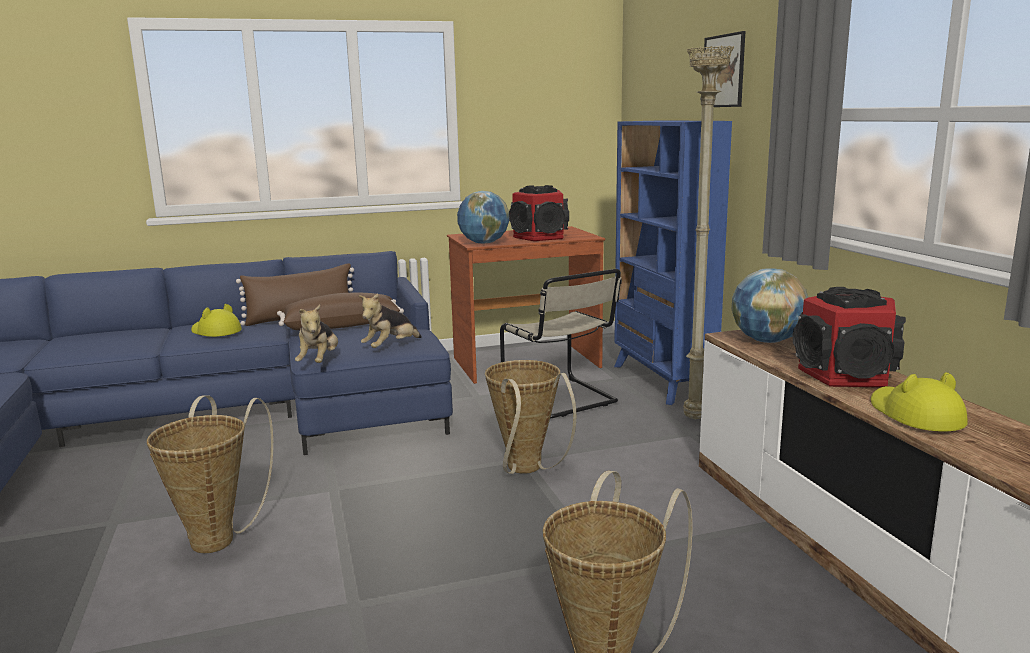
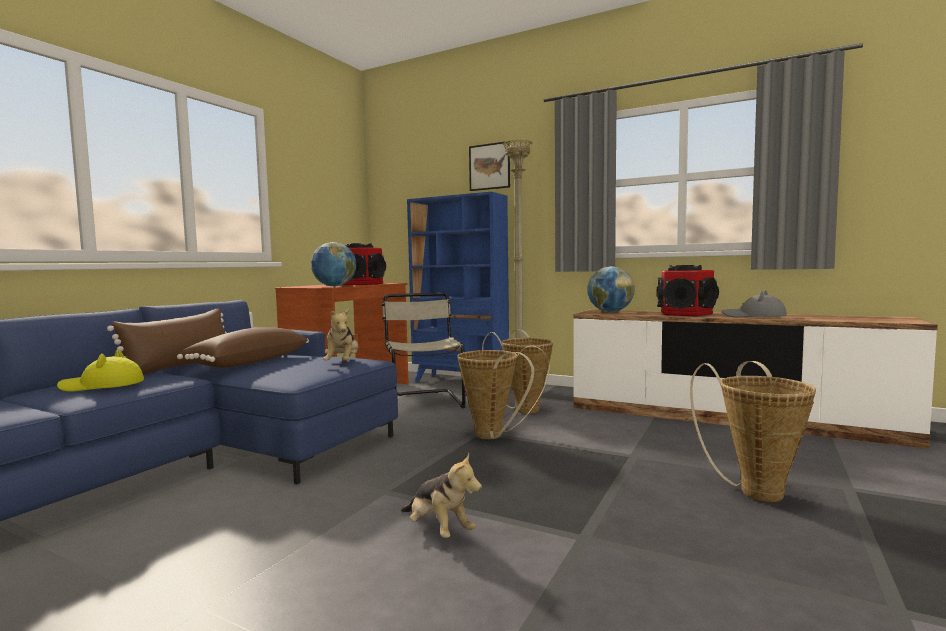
camera: 45 degrees left, 10 degrees down
basket [147,395,273,553] -> basket moved to [482,329,553,414]
plush toy [295,305,338,363] -> plush toy moved to [401,453,482,538]
beige chair [500,269,622,419] -> beige chair turned 120 degrees counterclockwise [382,292,465,408]
yellow hat [871,372,968,431] -> grey hat [721,290,787,318]

